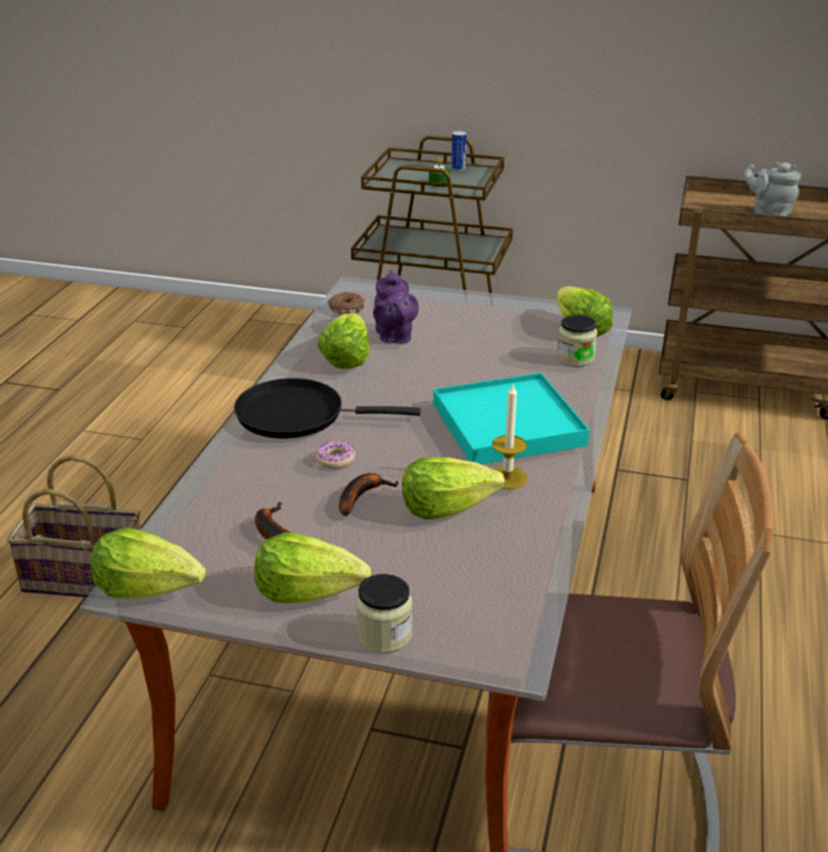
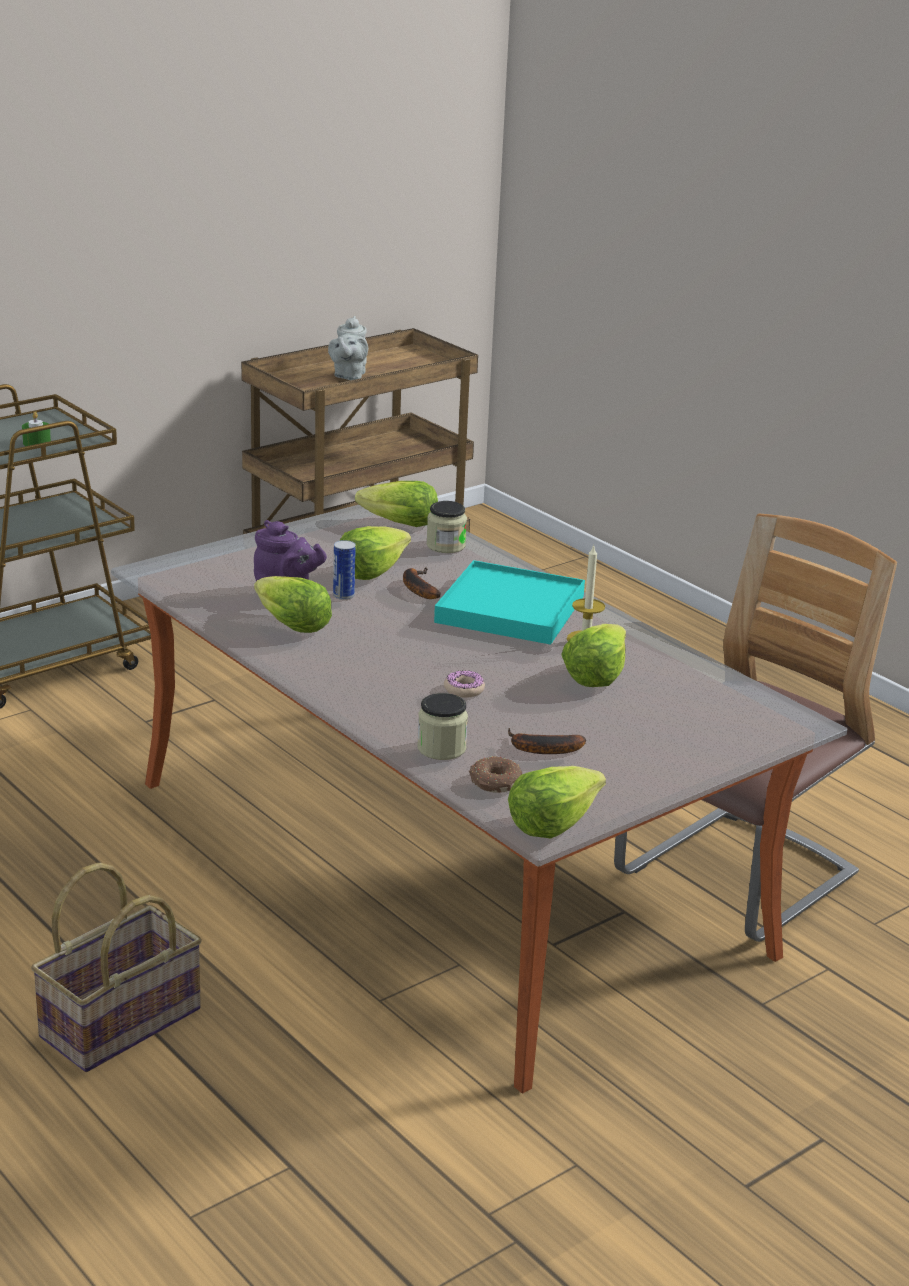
camera: 55 degrees left, 5 degrees down
black frying pan [234,378,421,438] -> none
lettuce [254,532,371,603] -> lettuce moved to [339,526,411,580]
donut [328,292,365,315] -> donut moved to [469,756,522,793]
banana [339,473,399,516] -> banana moved to [403,567,441,599]
jar [356,574,412,653] -> jar moved to [417,693,468,760]
can [451,131,466,172] -> can moved to [333,540,356,600]
grey teapot [743,162,801,216] -> grey teapot turned 60 degrees counterclockwise [328,316,368,380]

